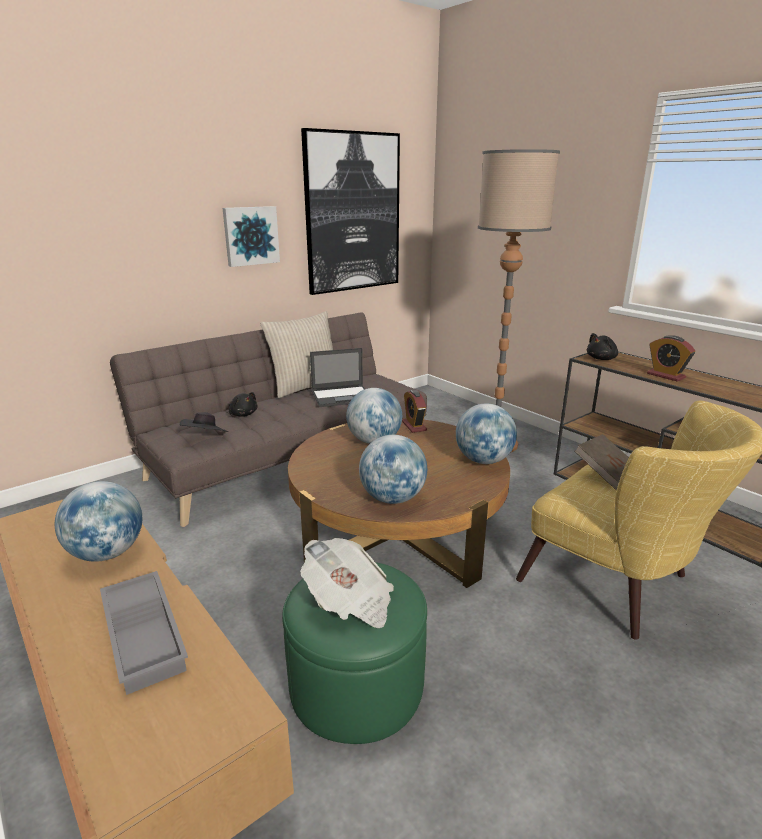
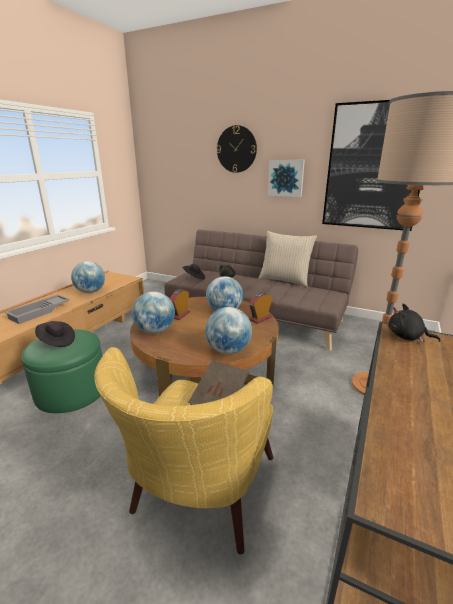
camera: 65 degrees right, 0 degrees up
newspaper [300,538,394,628] -> black hat [35,321,75,347]
laptop [310,348,365,407] -> none
alarm clock [647,335,695,381] -> alarm clock moved to [170,289,191,320]
none -> wall clock [217,125,257,173]

